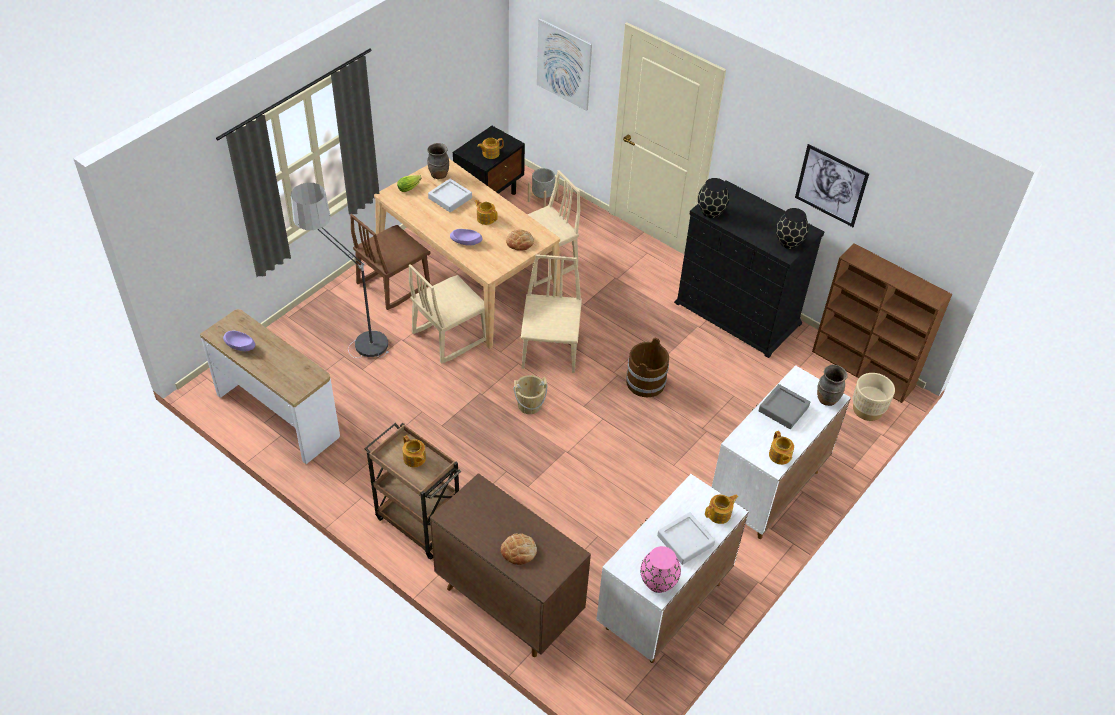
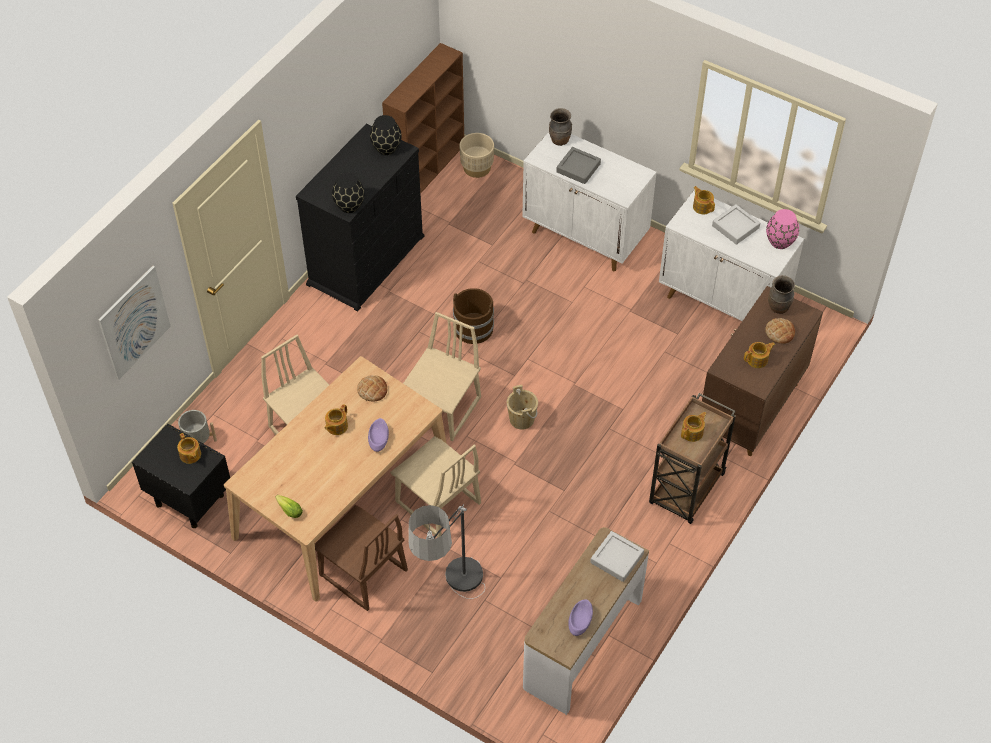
camera: 95 degrees left, 5 degrees up
brown vase [427,143,449,179] -> brown vase moved to [768,275,795,314]
grey tray [428,179,472,212] -> grey tray moved to [590,531,644,582]
beige chair [521,254,582,373] -> beige chair turned 120 degrees clockwise [403,312,481,441]
teapot [769,431,794,465] -> teapot moved to [744,342,775,368]
picture [795,144,869,227] -> none

